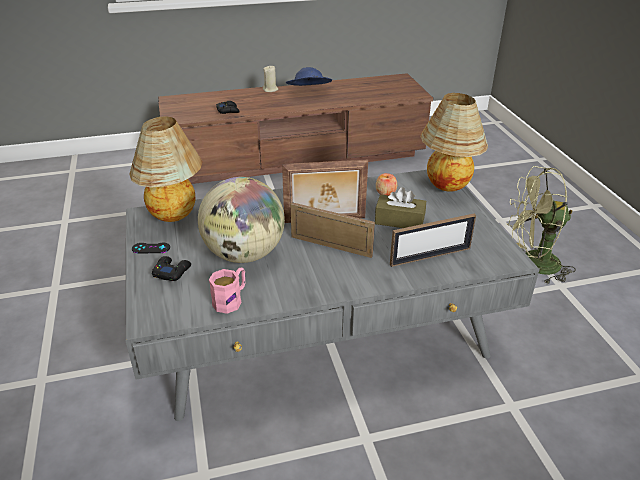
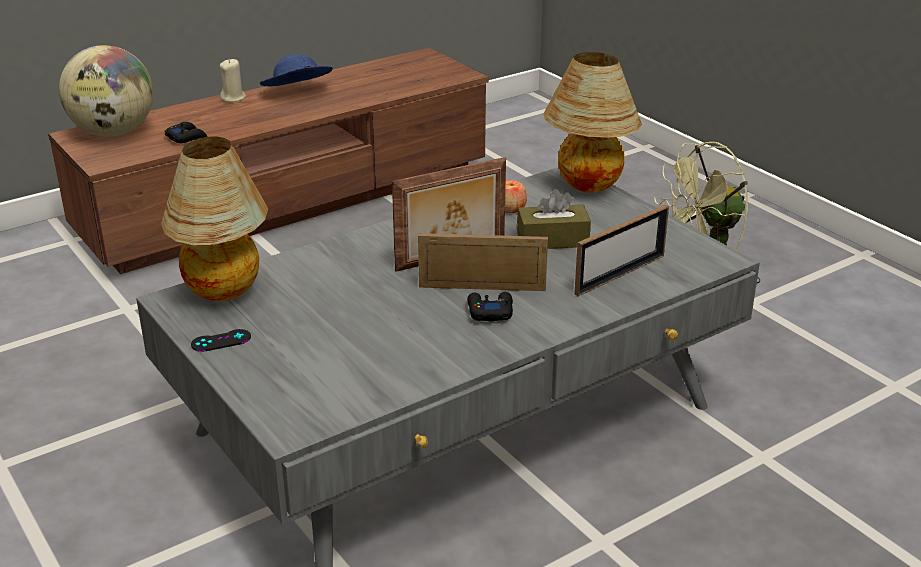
camera: 20 degrees left, 5 degrees down
black game controller [152,256,191,281] -> black game controller moved to [467,292,513,322]
globe [198,177,285,263] -> globe moved to [59,45,153,137]
pink mug [209,267,245,314] -> none

